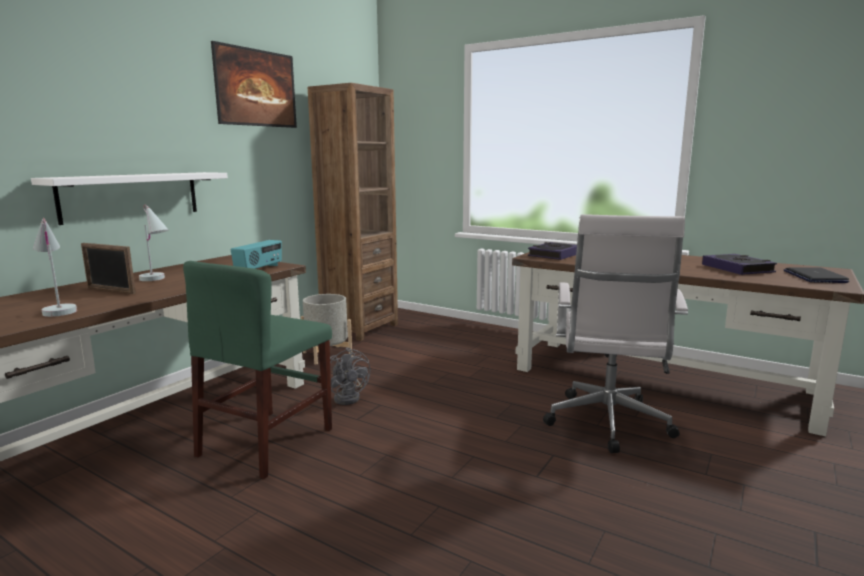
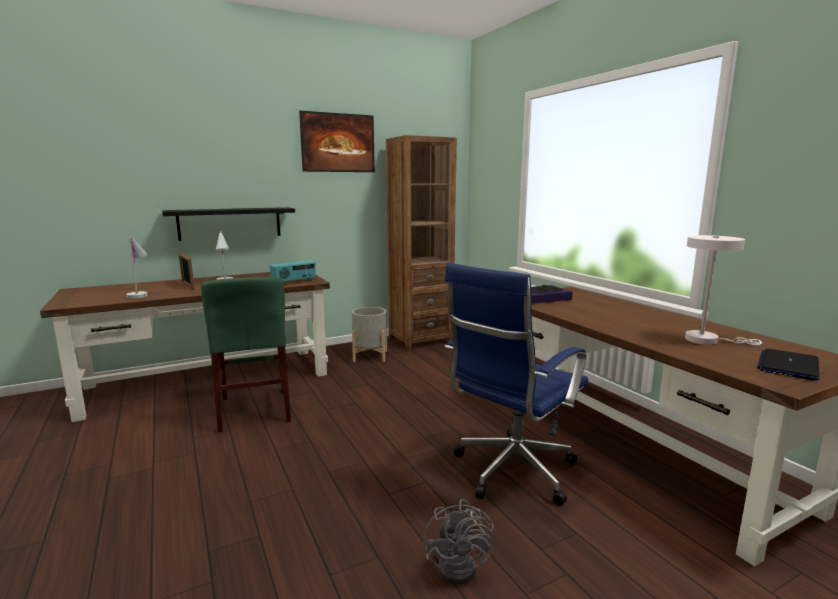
camera: 30 degrees right, 0 degrees up
white shelf [31,172,228,225] -> black shelf [162,207,295,241]
green chair [183,261,332,479] -> green chair turned 75 degrees counterclockwise [201,277,291,432]
grey fan [330,347,371,405] -> grey fan moved to [423,499,496,584]
white office chair [543,214,688,453] -> blue office chair [445,263,588,506]
book [702,254,777,275] -> white table lamp [685,235,762,345]

